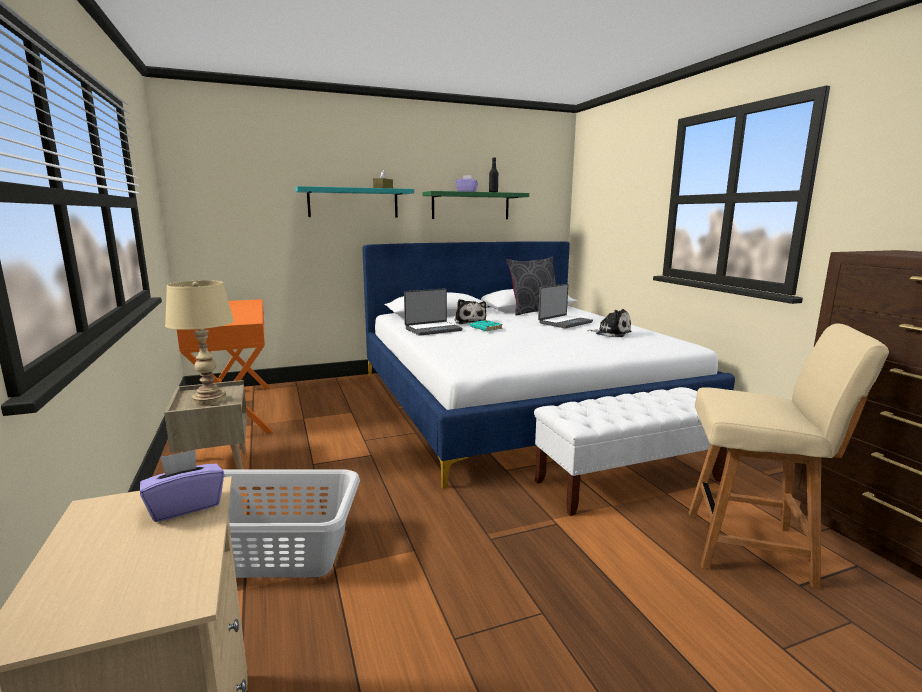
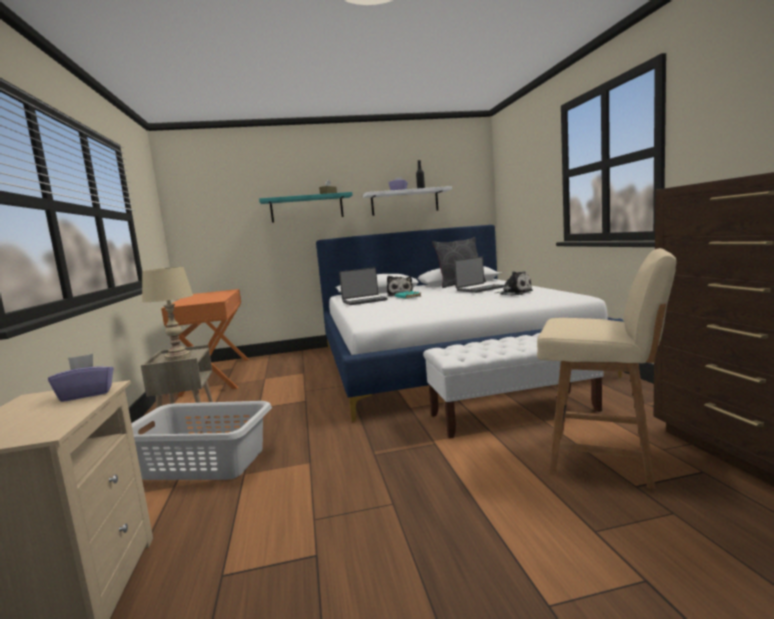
camera: 10 degrees right, 5 degrees down
green shelf [422,191,529,219] -> white shelf [363,186,452,216]

